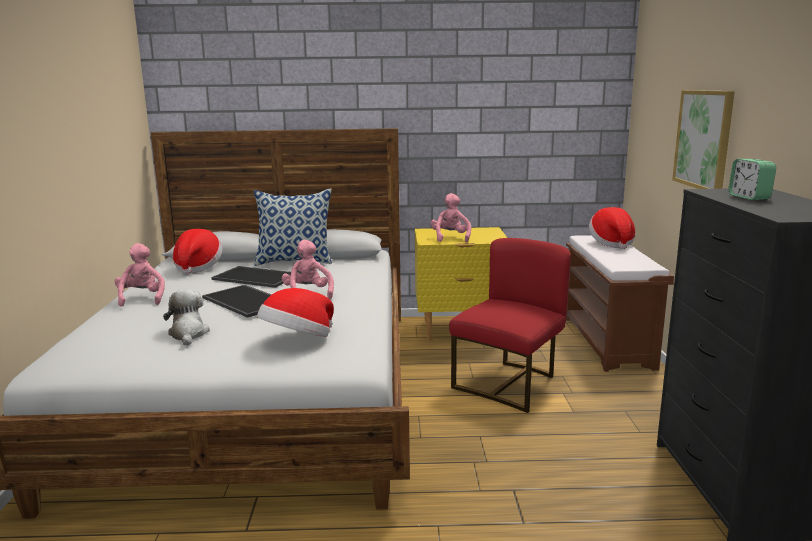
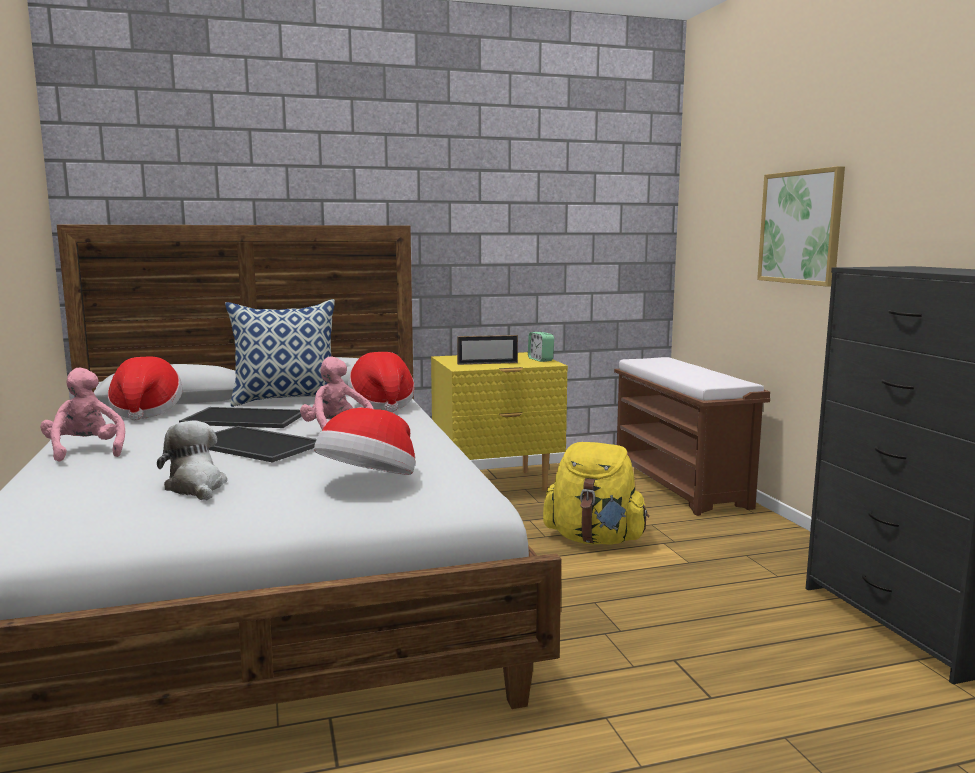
camera: 15 degrees left, 5 degrees down
pink plush toy [431,193,471,243] -> picture frame [457,335,518,365]
red chair [449,238,571,413] -> yellow backpack [543,442,649,545]
hat [589,207,636,249] -> hat moved to [348,352,414,412]
alarm clock [729,159,776,200] -> alarm clock moved to [528,332,554,362]

